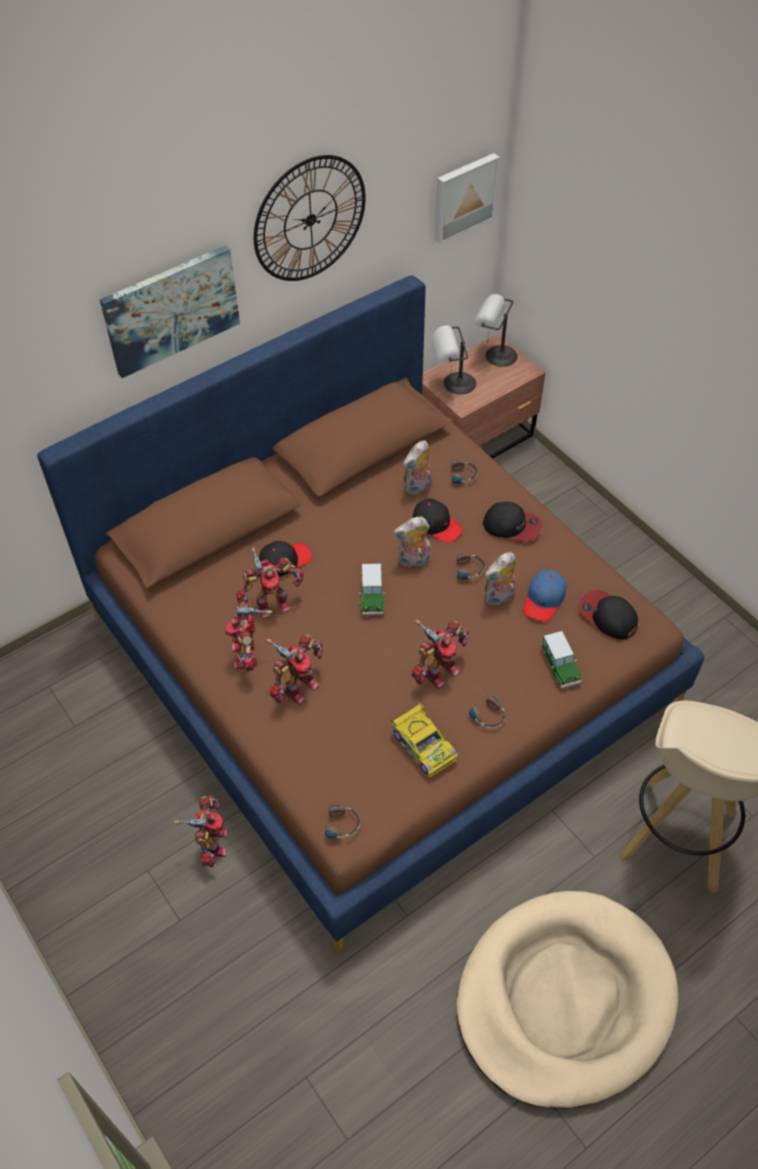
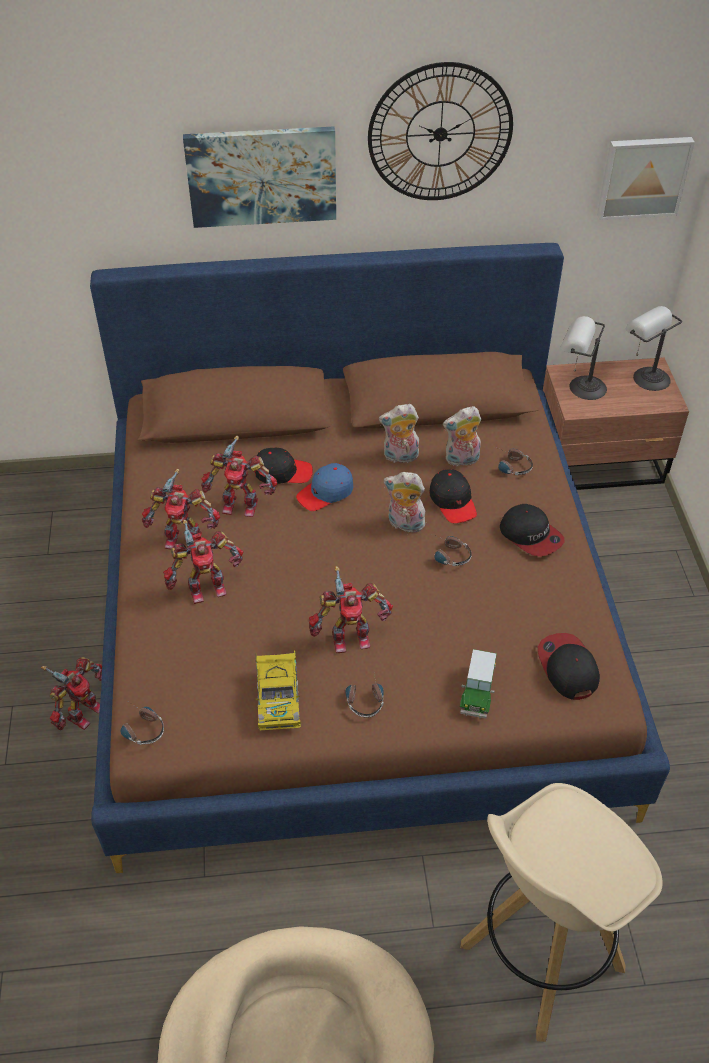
camera: 30 degrees right, 5 degrees down
toy robot [225,602,273,671] -> toy robot turned 105 degrees counterclockwise [142,469,220,550]
toy car [359,563,386,616] -> none
plush toy [484,552,516,606] -> plush toy moved to [379,404,419,463]
blue cap [523,570,566,622] -> blue cap moved to [296,463,353,511]

